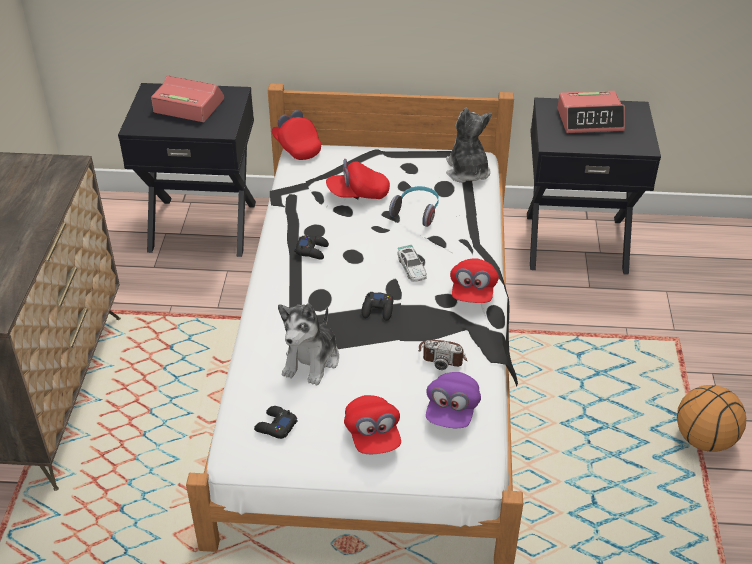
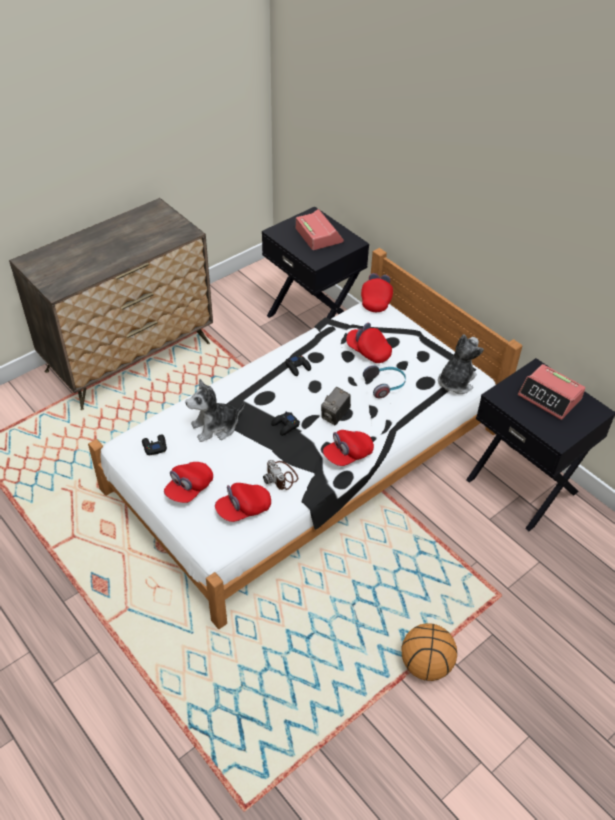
camera: 45 degrees right, 5 degrees up
toy car [397,245,427,282] -> camera [321,387,351,425]
purple cap [426,372,481,428] -> red cap [215,483,271,522]

